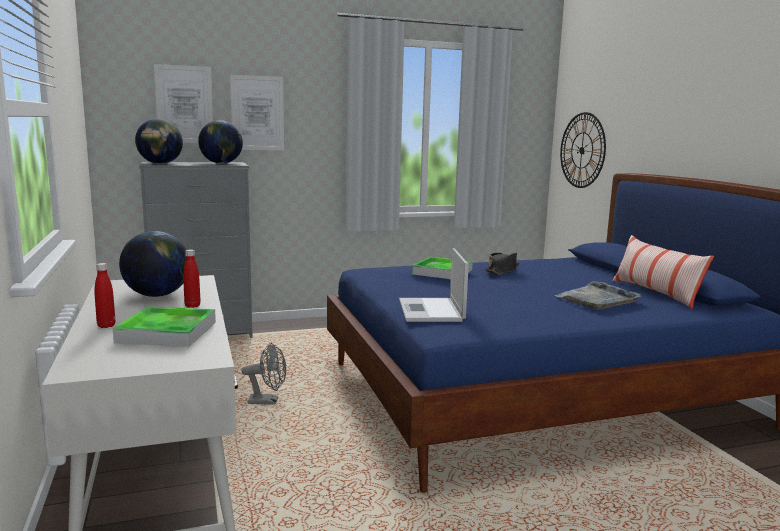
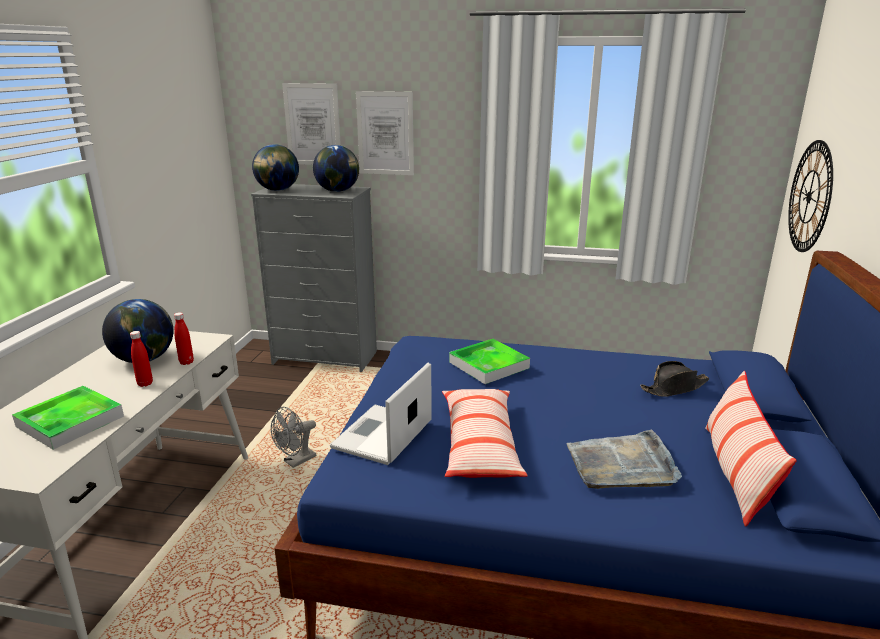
camera: 30 degrees right, 10 degrees up
red bottle [94,263,115,328] -> red bottle moved to [174,312,194,365]
grey fan [242,343,286,405] -> grey fan turned 105 degrees clockwise [271,407,316,468]
black hat [485,253,519,275] -> black hat moved to [640,361,710,397]
none -> pillow [442,389,528,478]

